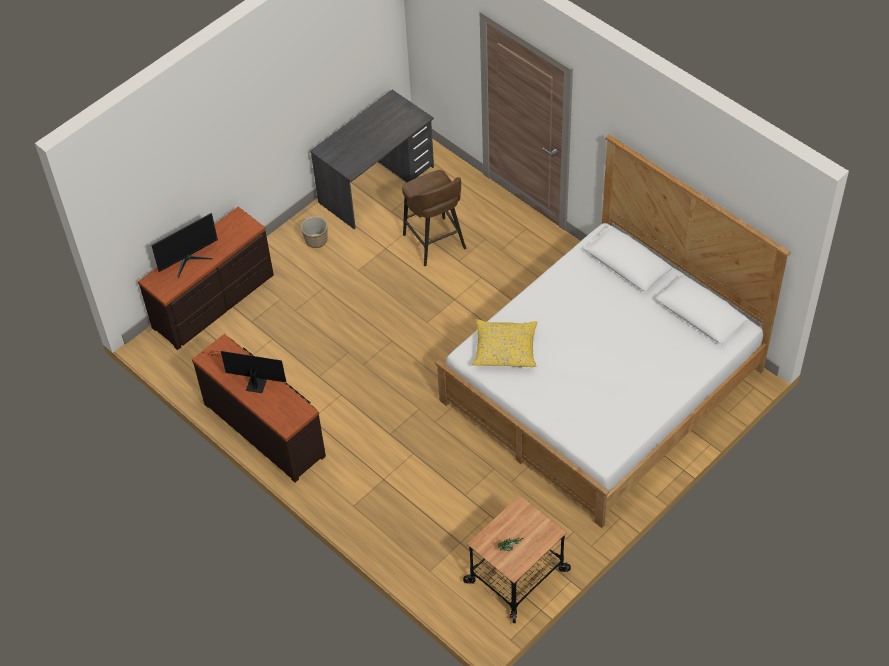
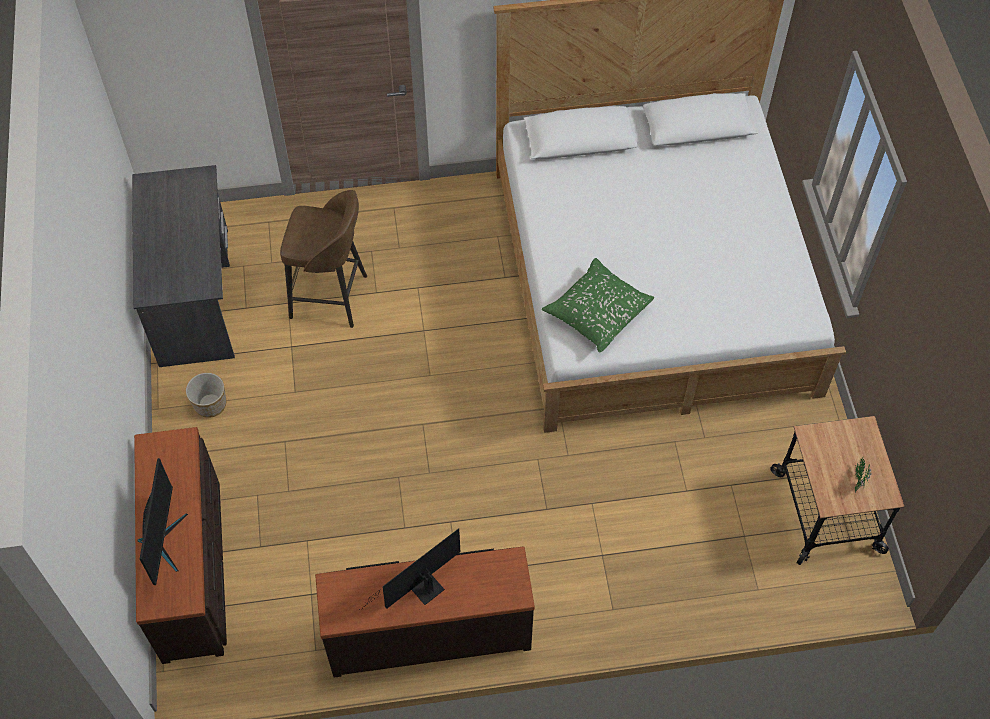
camera: 55 degrees left, 5 degrees up
yellow pillow [472,319,538,367] -> green pillow [542,258,654,353]

